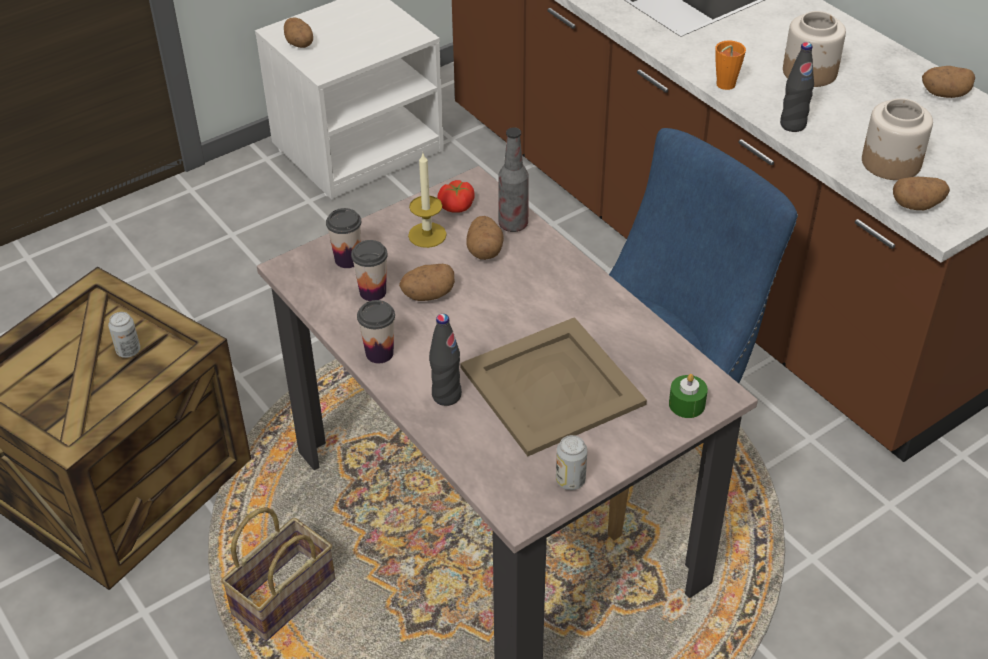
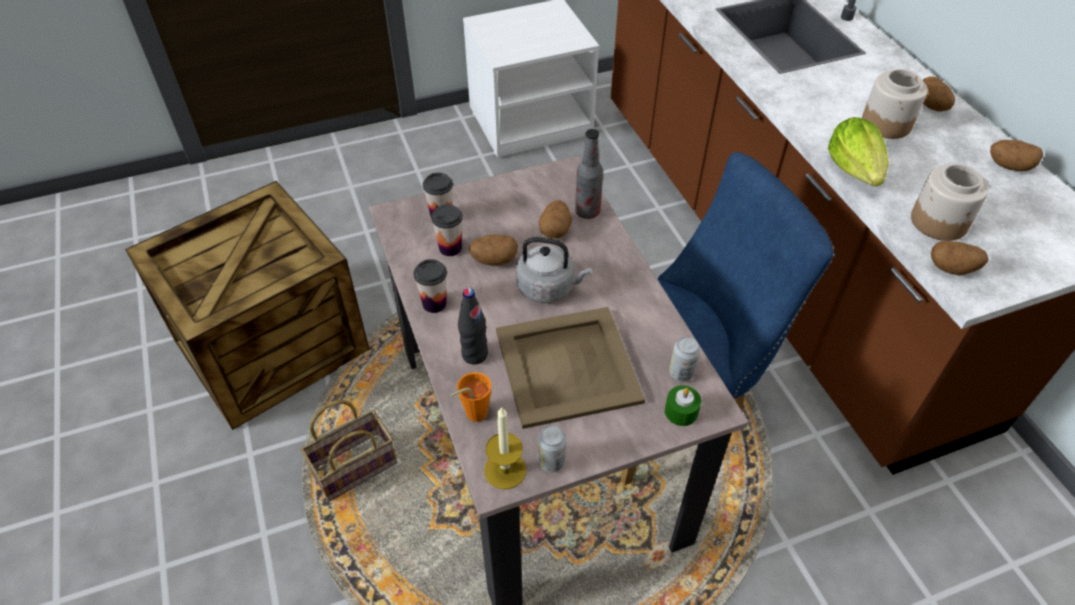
camera: 15 degrees right, 5 degrees up
can [108,312,140,358] -> can moved to [669,337,700,382]
potato [284,17,313,48] -> potato moved to [923,76,955,112]
candle [408,153,447,248] -> candle moved to [484,407,526,489]
tomato [437,180,474,213] -> none
orange cup [715,40,746,90] -> orange cup moved to [451,372,491,422]
black bottle [780,42,814,132] -> lettuce [828,117,889,186]
none -> grey kettle [516,237,591,303]

